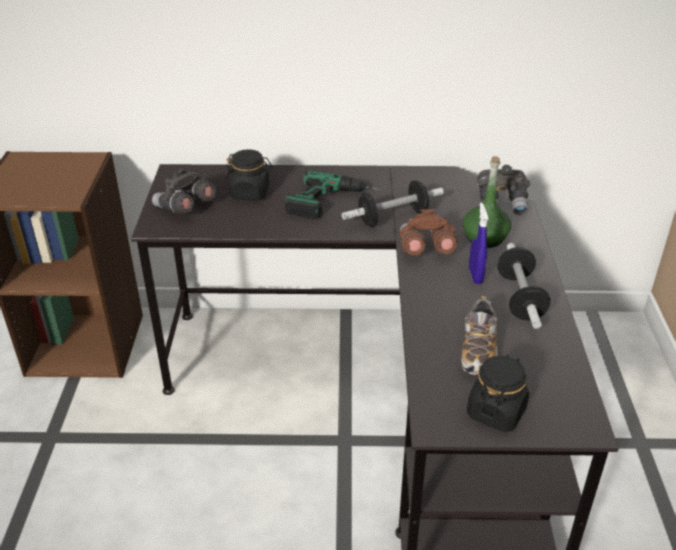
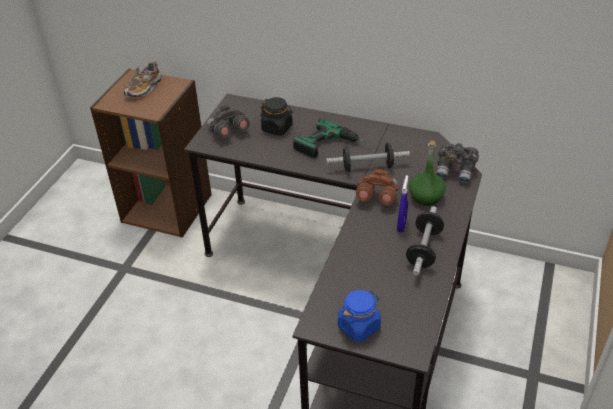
camera: 20 degrees right, 5 degrees up
shoe [461,296,498,375] -> shoe moved to [124,61,162,98]
black jar [467,355,529,432] -> blue jar [338,290,381,342]

